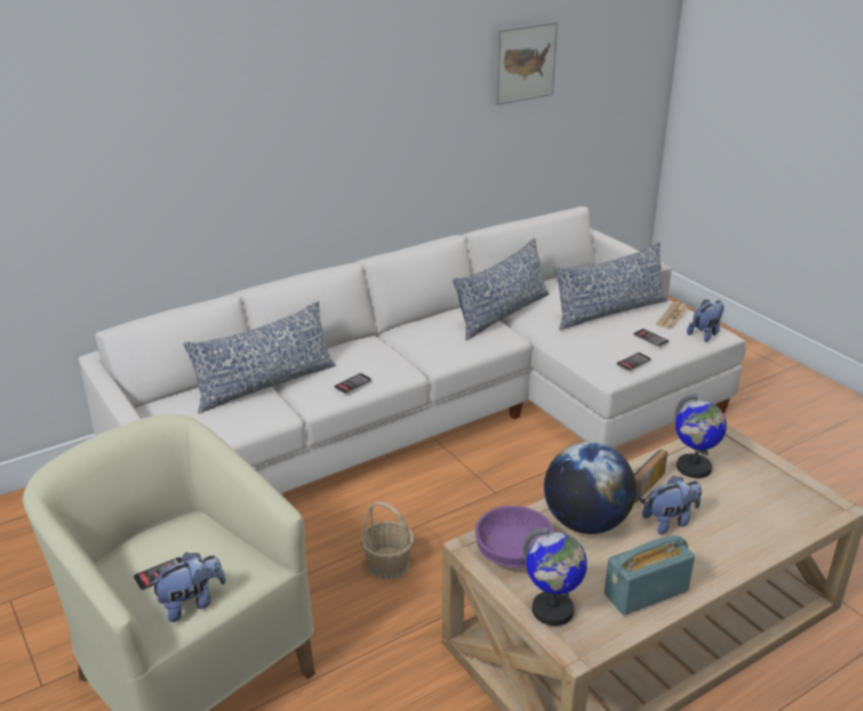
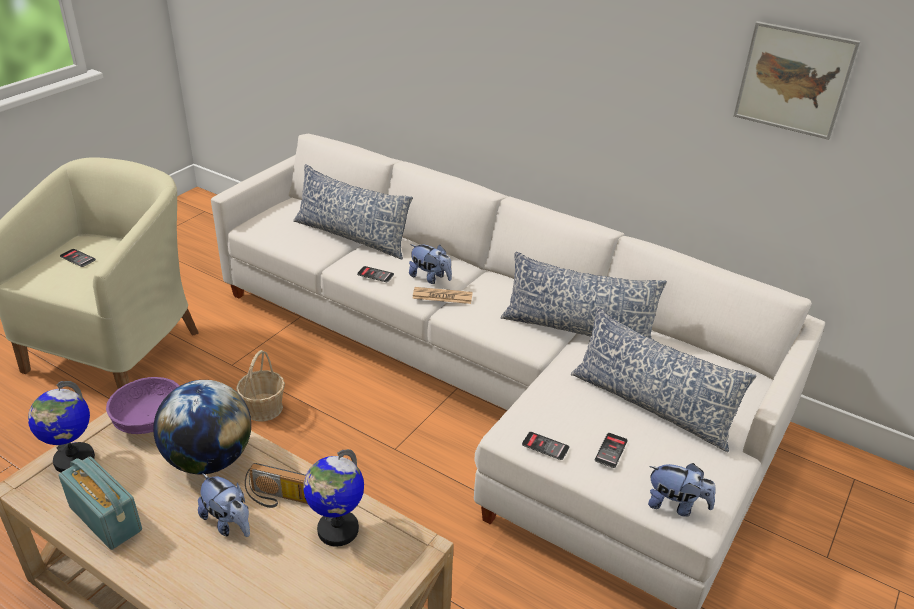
camera: 65 degrees right, 5 degrees up
plush toy [149,552,226,622] -> plush toy moved to [409,244,452,284]
newspaper [656,301,688,329] -> newspaper moved to [412,287,473,304]

